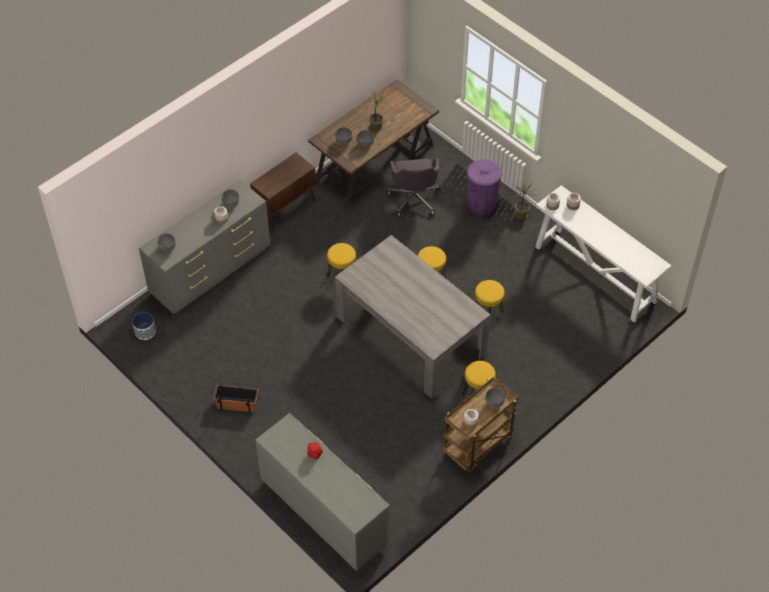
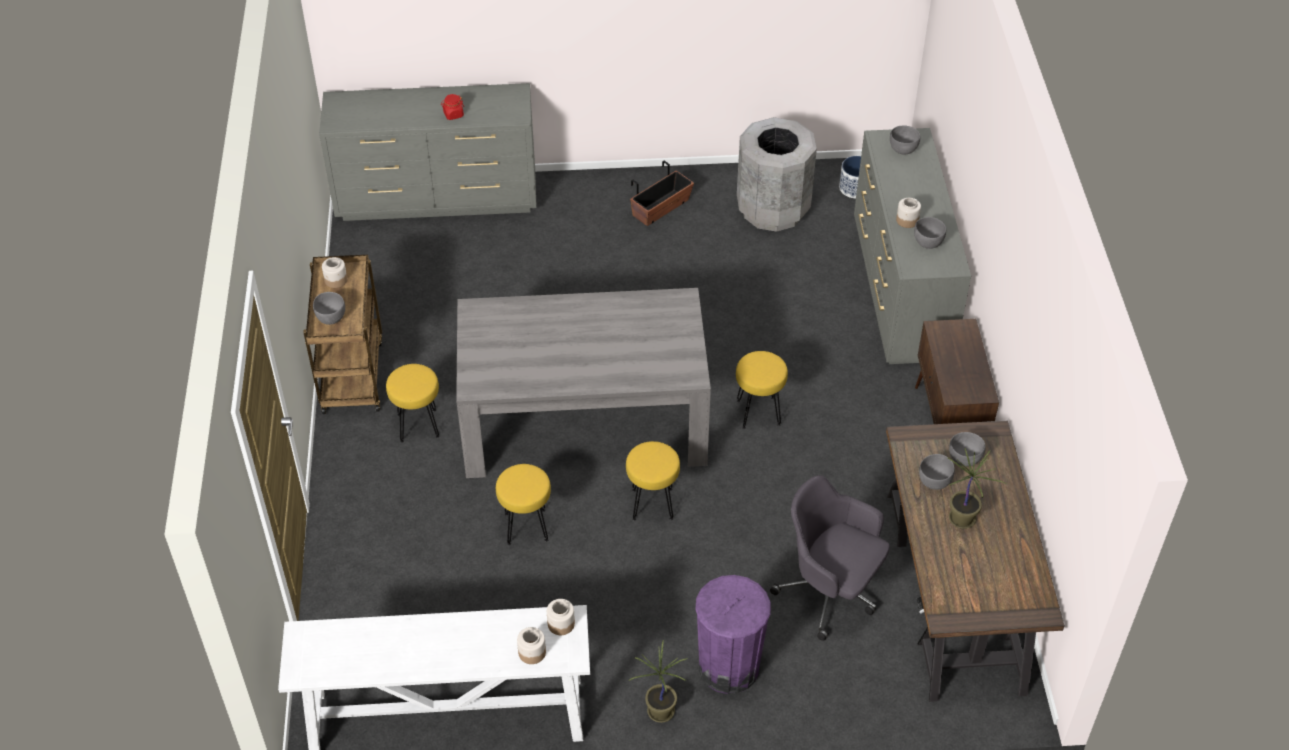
camera: 130 degrees right, 5 degrees down
none -> grey trash can [737,117,817,232]

